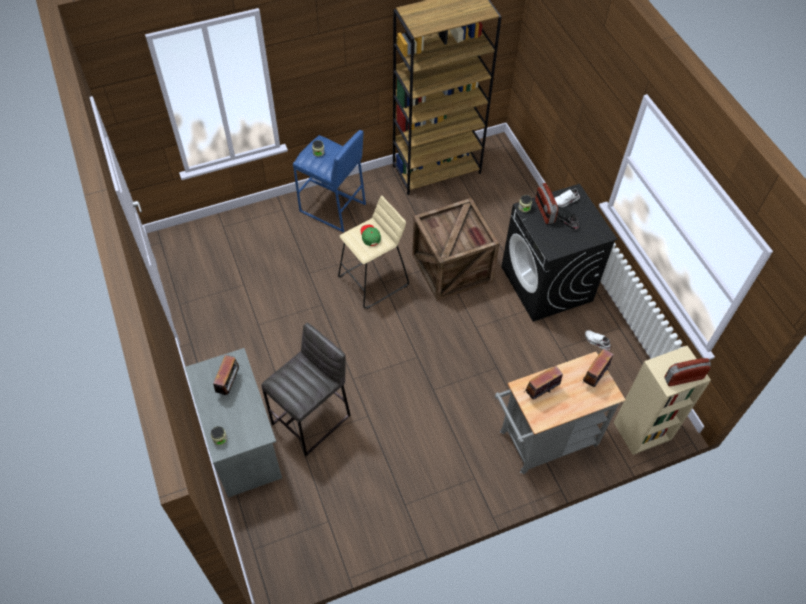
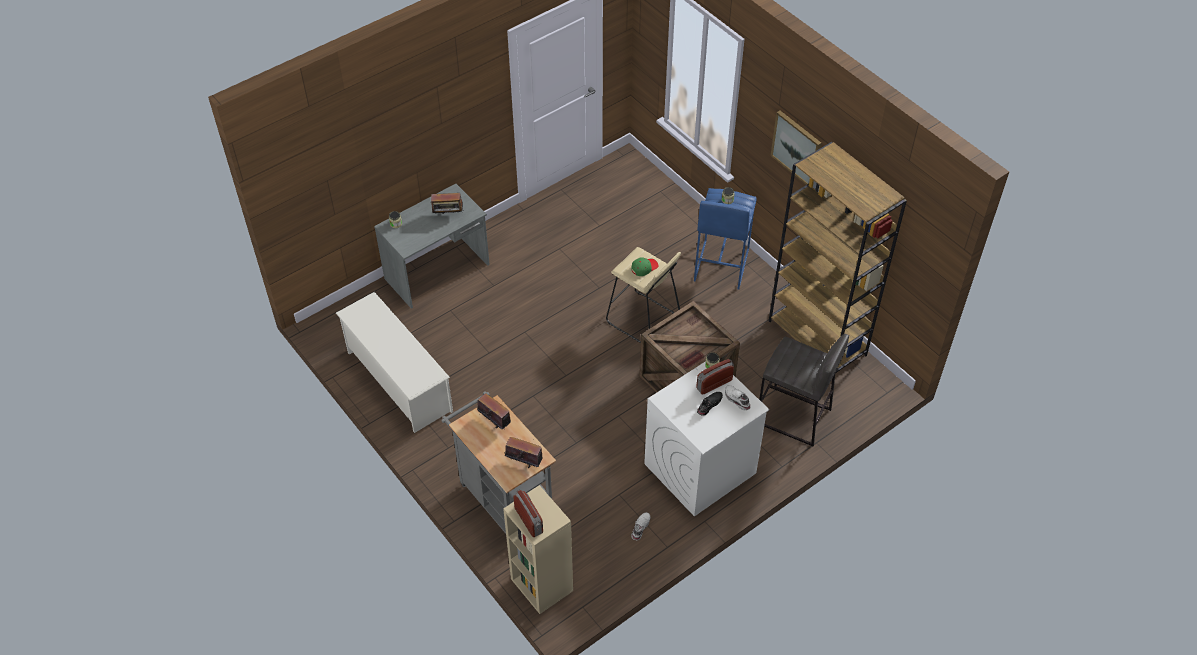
camera: 75 degrees right, 5 degrees down
grey stool [262,322,350,456] -> grey stool moved to [759,334,849,446]
black washing machine [501,184,617,322] -> white washing machine [644,361,769,516]
none -> white shoe rack [336,292,453,433]
none -> picture [771,110,822,185]

